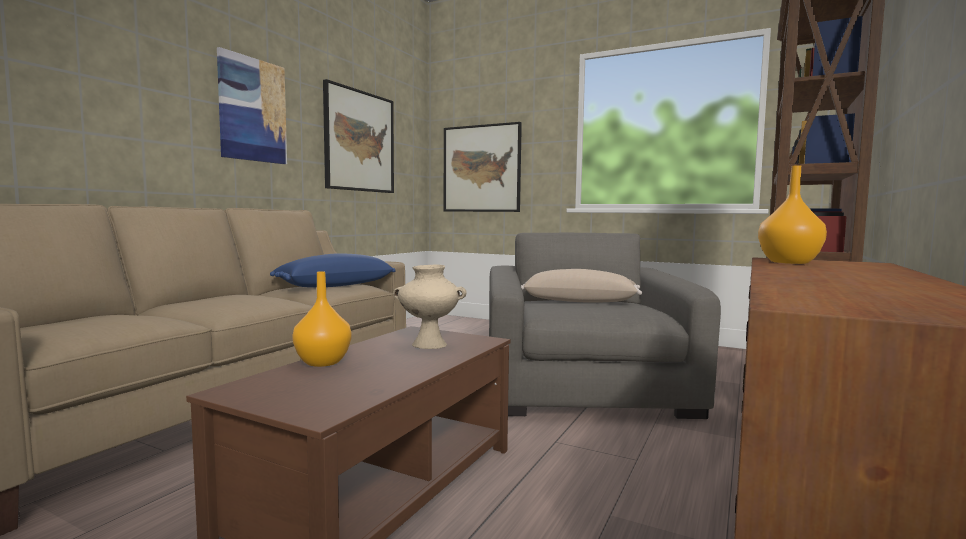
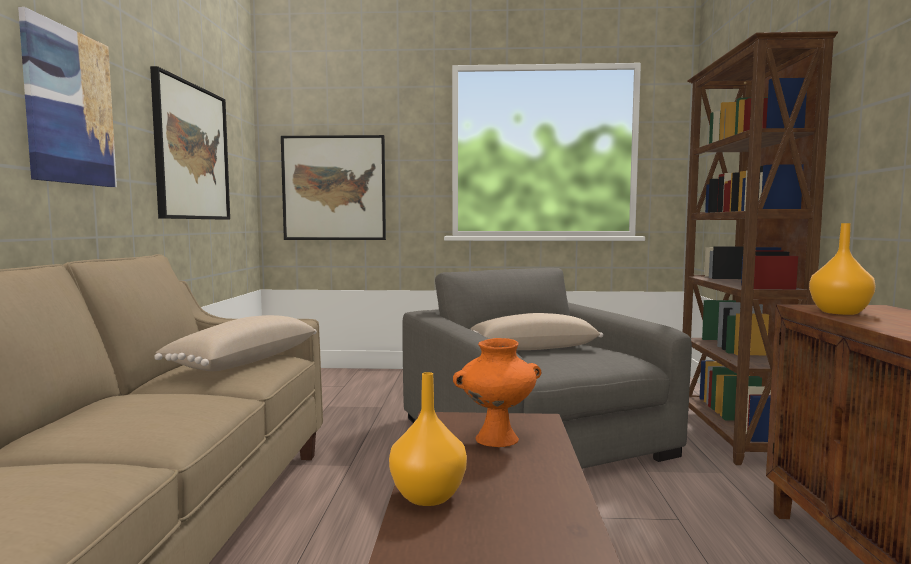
camera: 25 degrees left, 0 degrees up
blue pillow [270,253,396,288] -> beige pillow [154,315,317,371]
beige vase [393,264,467,349] -> orange vase [453,338,541,447]

